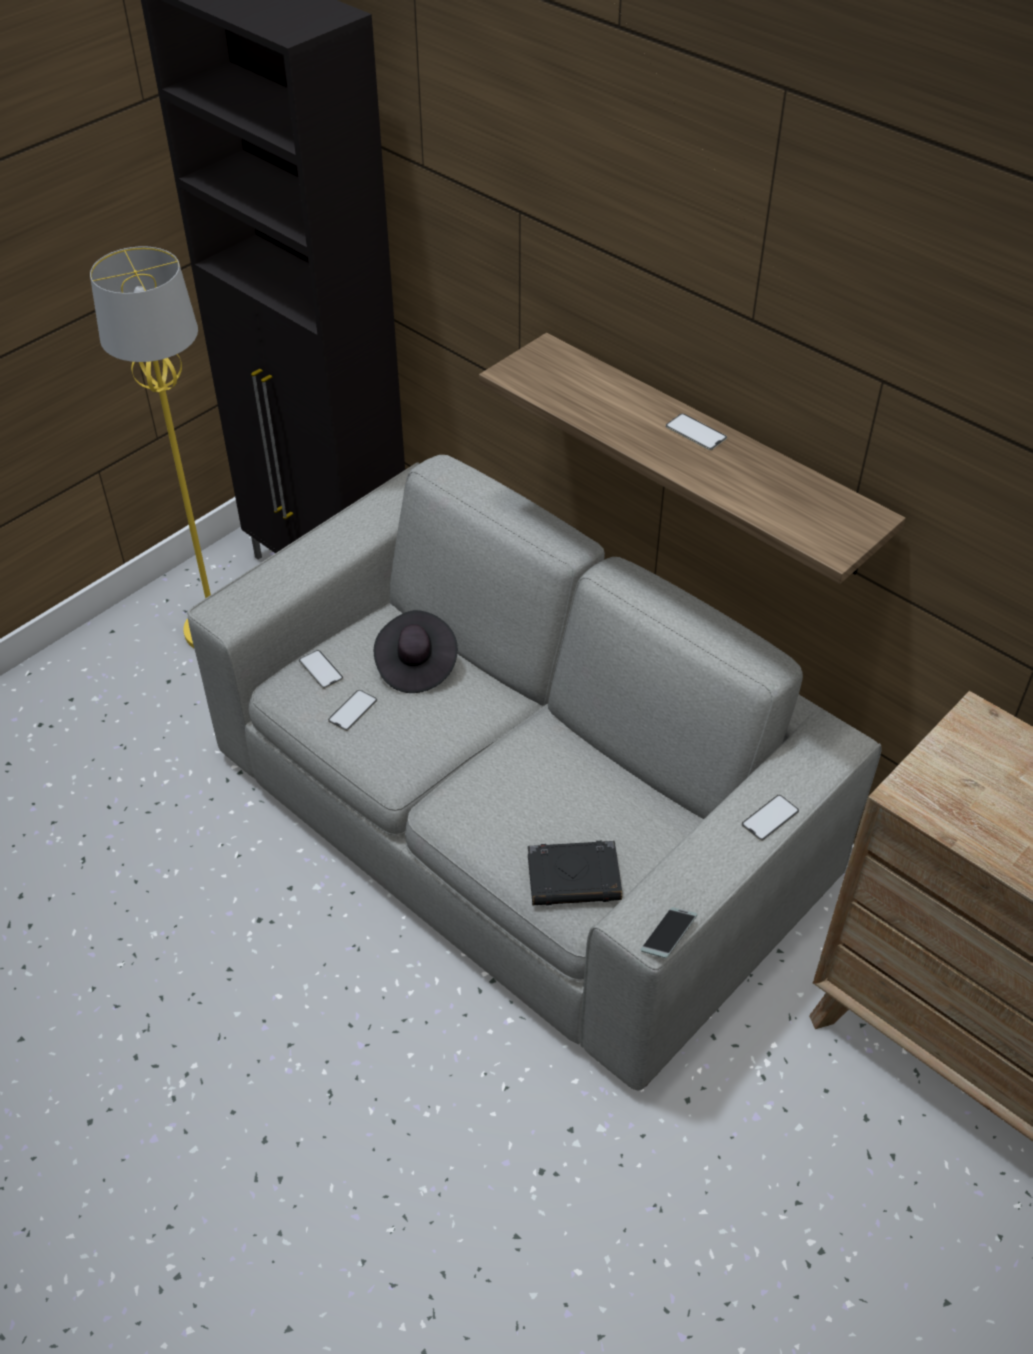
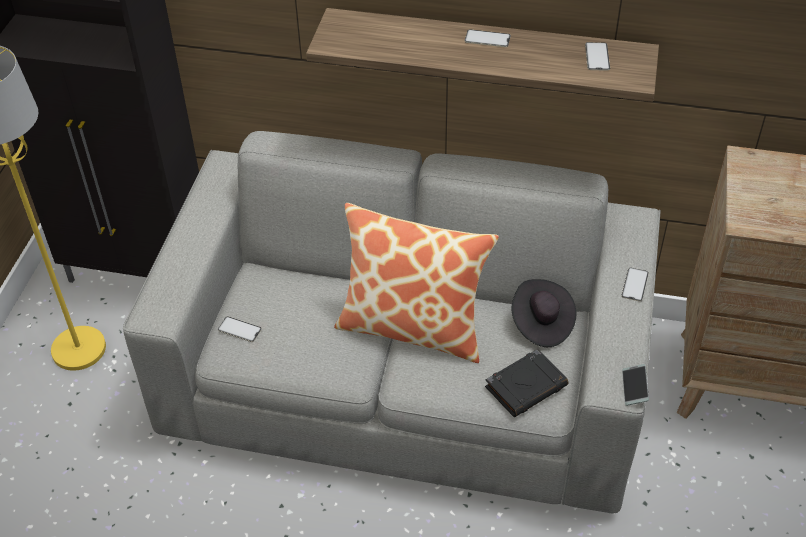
camera: 30 degrees left, 0 degrees up
phone [328,690,377,731] -> phone moved to [585,42,610,71]
black hat [374,610,458,693] -> black hat moved to [511,279,577,347]
none -> pillow [334,203,499,363]

